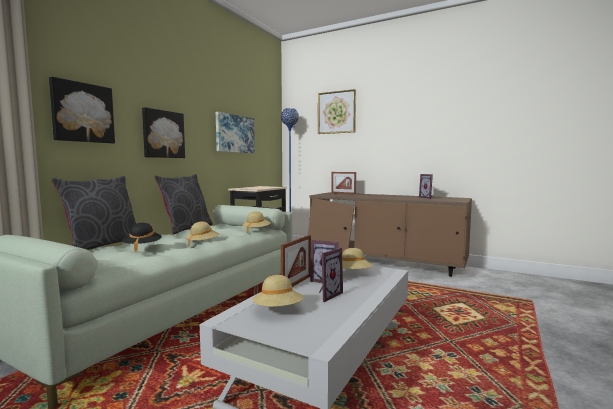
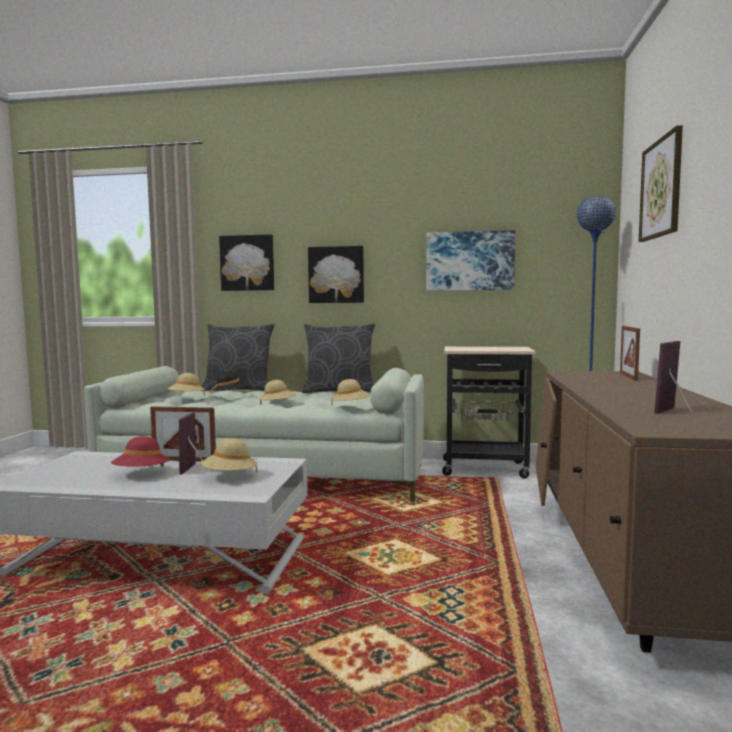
camera: 70 degrees right, 0 degrees up
beige hat [252,275,303,307] -> beige hat moved to [167,373,206,396]
picture frame [319,247,343,302] -> red hat [111,436,170,467]

